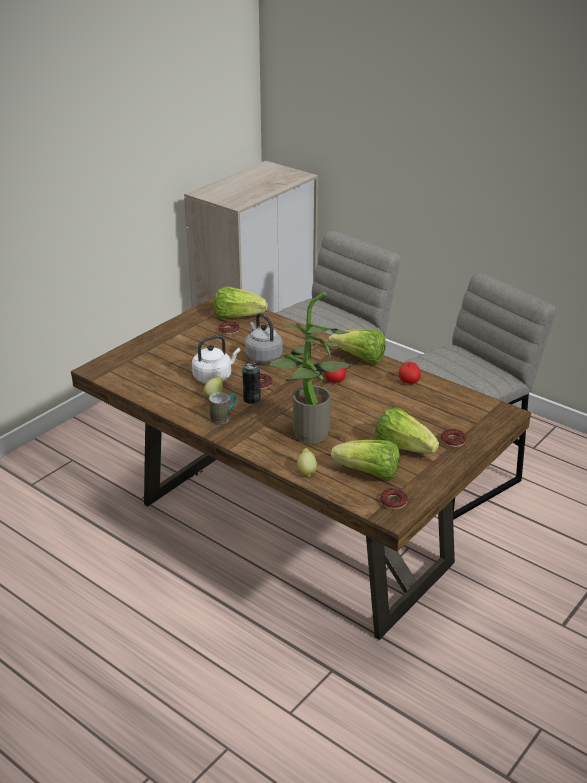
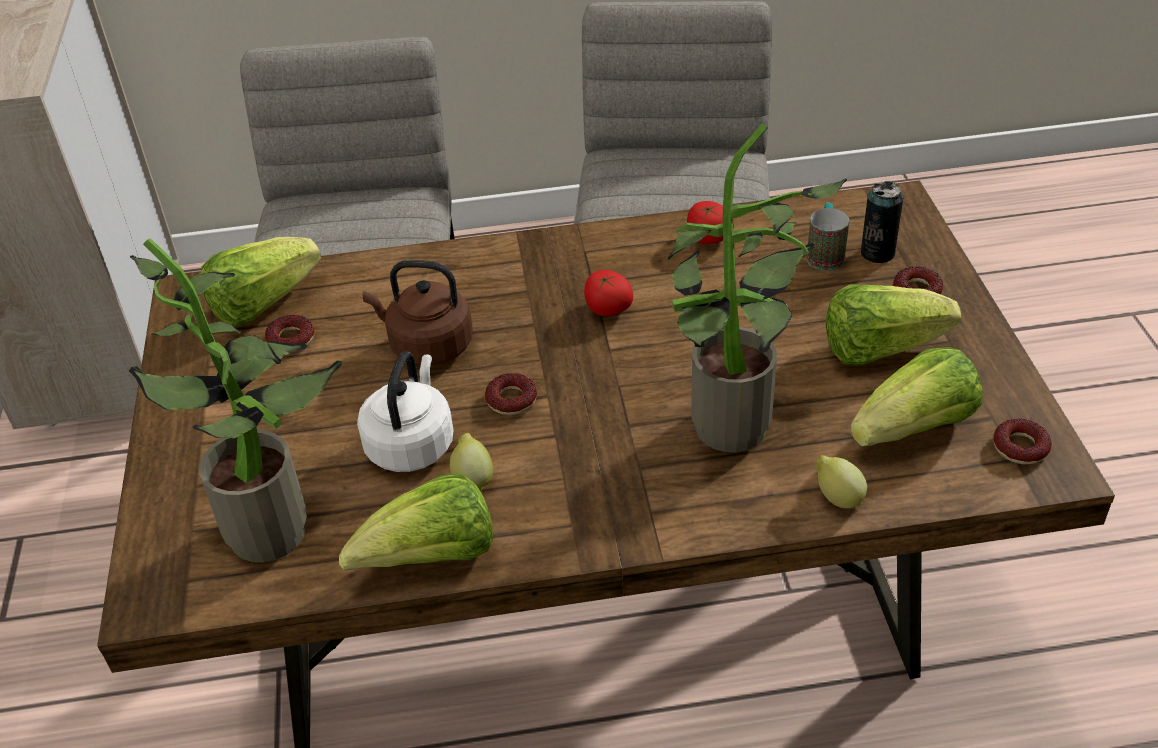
camera: 45 degrees left, 10 degrees up
mug [209,392,236,425] -> mug moved to [807,203,849,271]
can [242,362,261,404] -> can moved to [861,181,904,263]
grey kettle [245,313,283,363] -> brown kettle [363,260,473,365]
lettuce [329,329,386,364] -> lettuce moved to [339,473,493,571]
none -> potted plant [129,238,342,562]

